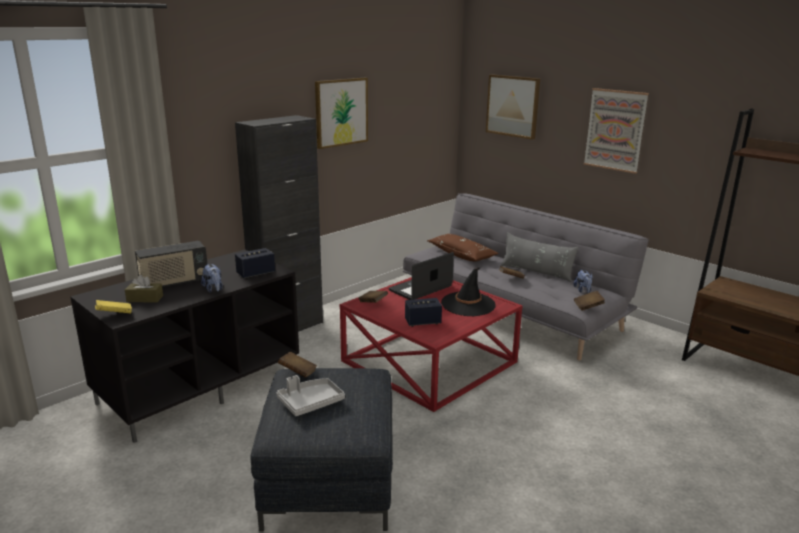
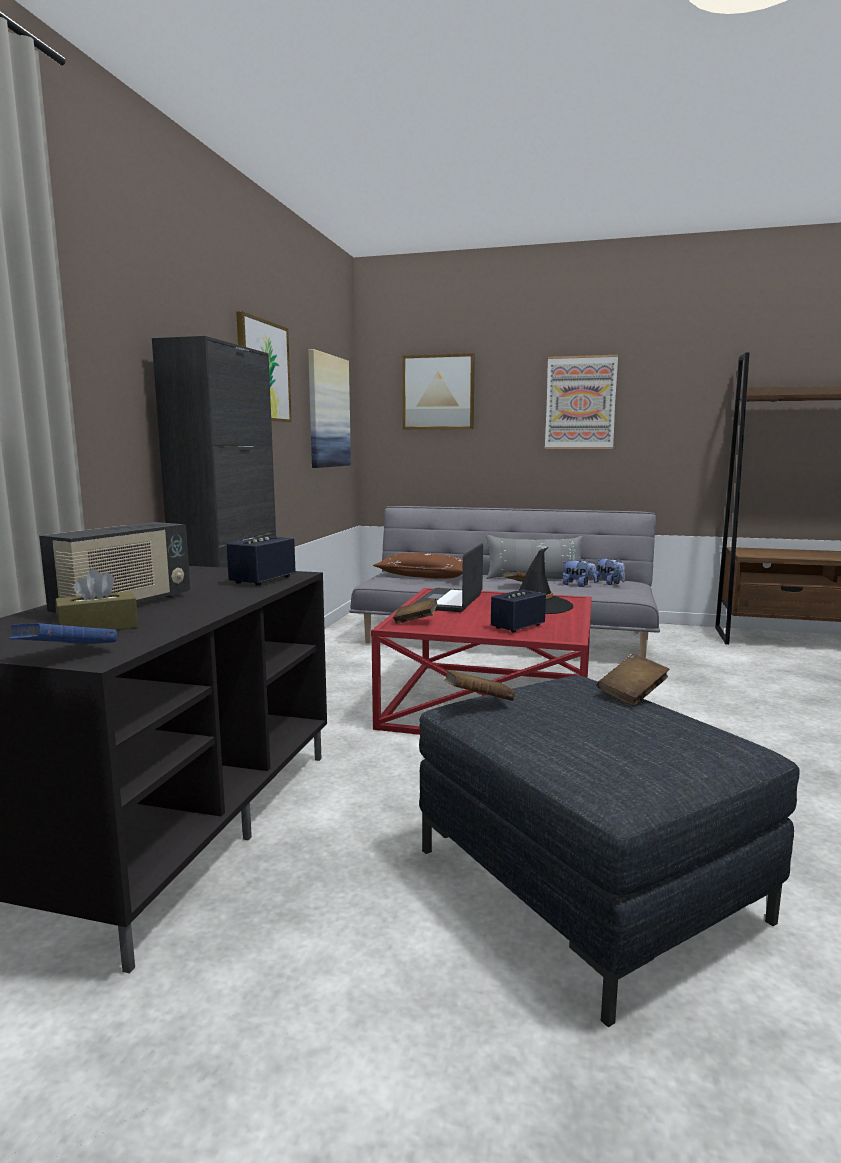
camera: 30 degrees left, 10 degrees down
yellow book [95,300,132,314] -> blue book [10,623,117,644]
plush toy [201,263,223,292] -> plush toy moved to [562,559,597,587]
grey tray [277,375,345,416] -> none
brown book [574,291,605,311] -> brown book moved to [597,653,669,706]
none -> picture [308,349,351,468]

